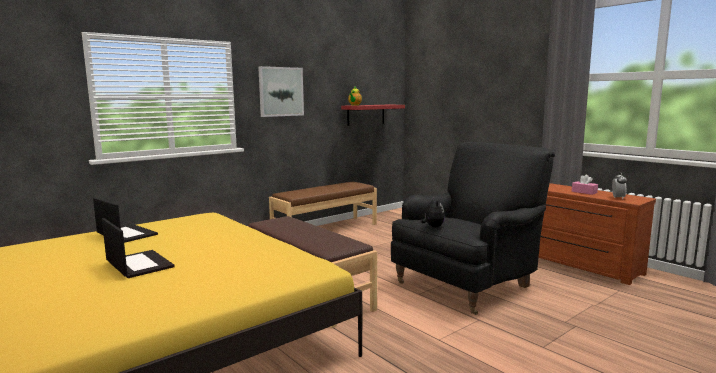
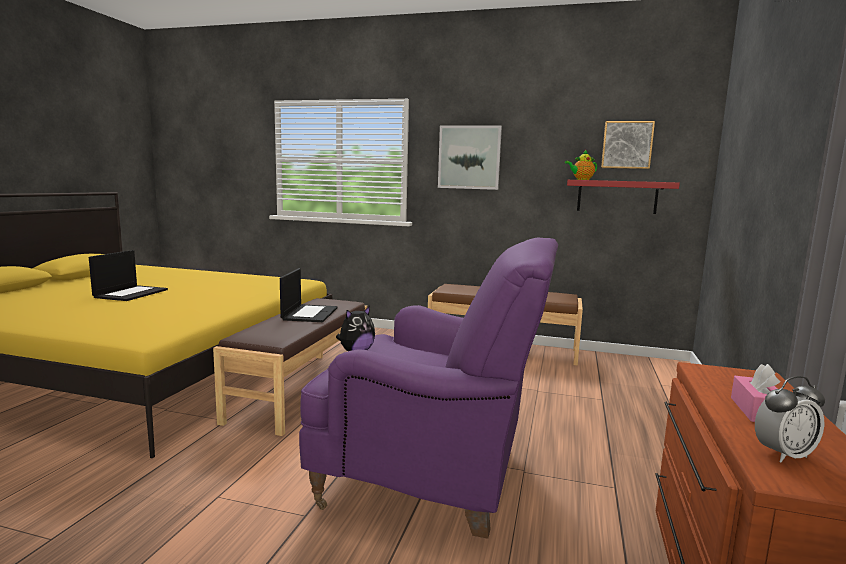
camera: 55 degrees right, 0 degrees up
laptop [93,198,158,243] -> laptop moved to [280,268,338,322]
black armchair [391,142,555,315] -> purple armchair [299,238,558,539]
none -> picture [601,121,655,169]

